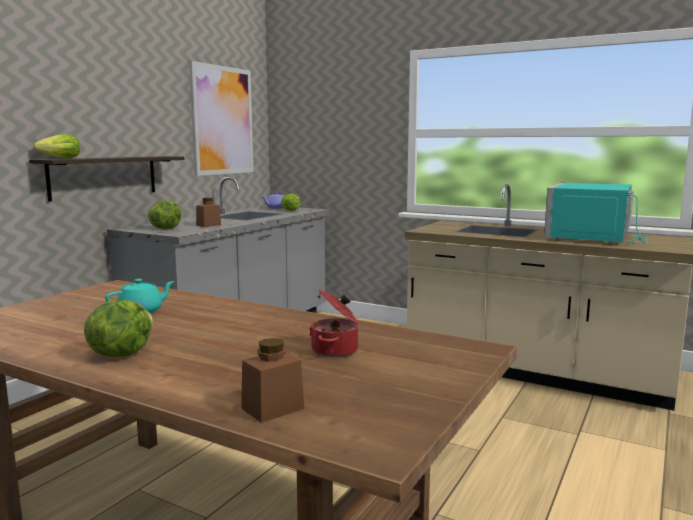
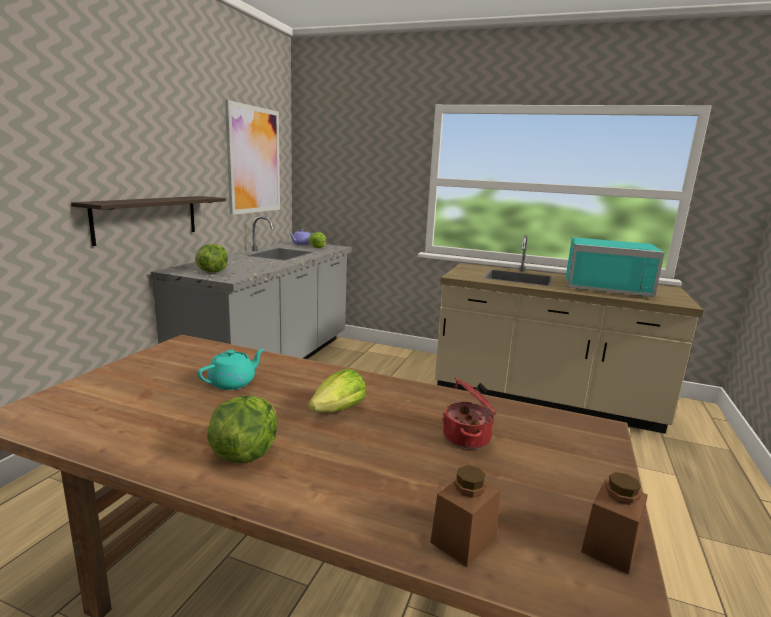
camera: 10 degrees left, 5 degrees up
lettuce [33,134,80,158] -> lettuce moved to [308,369,366,413]
brown jar [196,198,221,227] -> brown jar moved to [581,472,648,575]
turquoise microwave [544,183,647,244] -> turquoise microwave turned 90 degrees counterclockwise [566,237,665,297]

